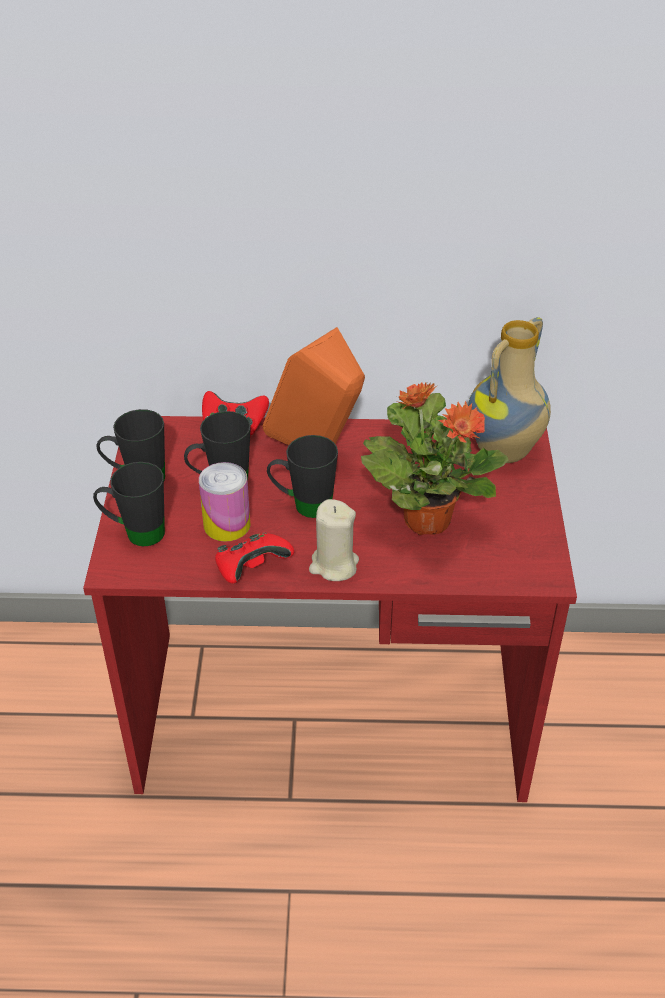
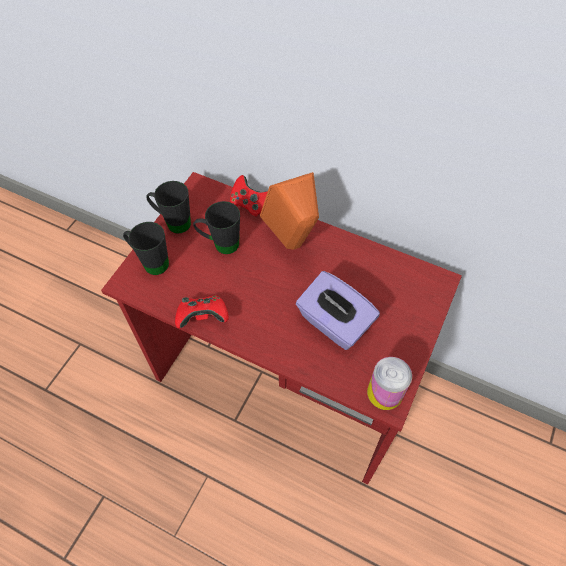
camera: 25 degrees right, 15 degrees up
can [199,462,251,542] -> can moved to [367,357,412,410]
black mug [267,435,338,518] -> none
beige candle [309,499,359,581] -> none
potted plant [361,382,509,535] -> purple tissue box [296,271,380,350]
vase [468,317,551,463] -> none

